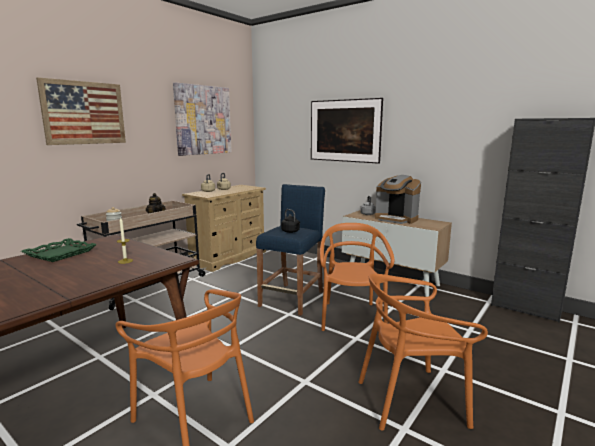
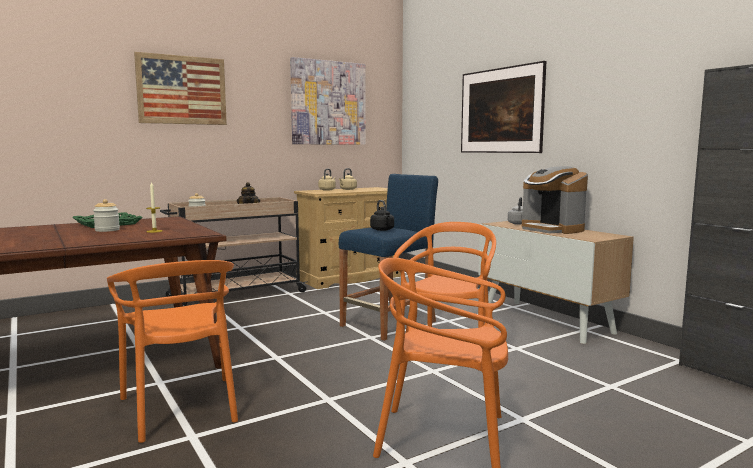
camera: 20 degrees right, 5 degrees down
none -> jar [93,199,120,232]

